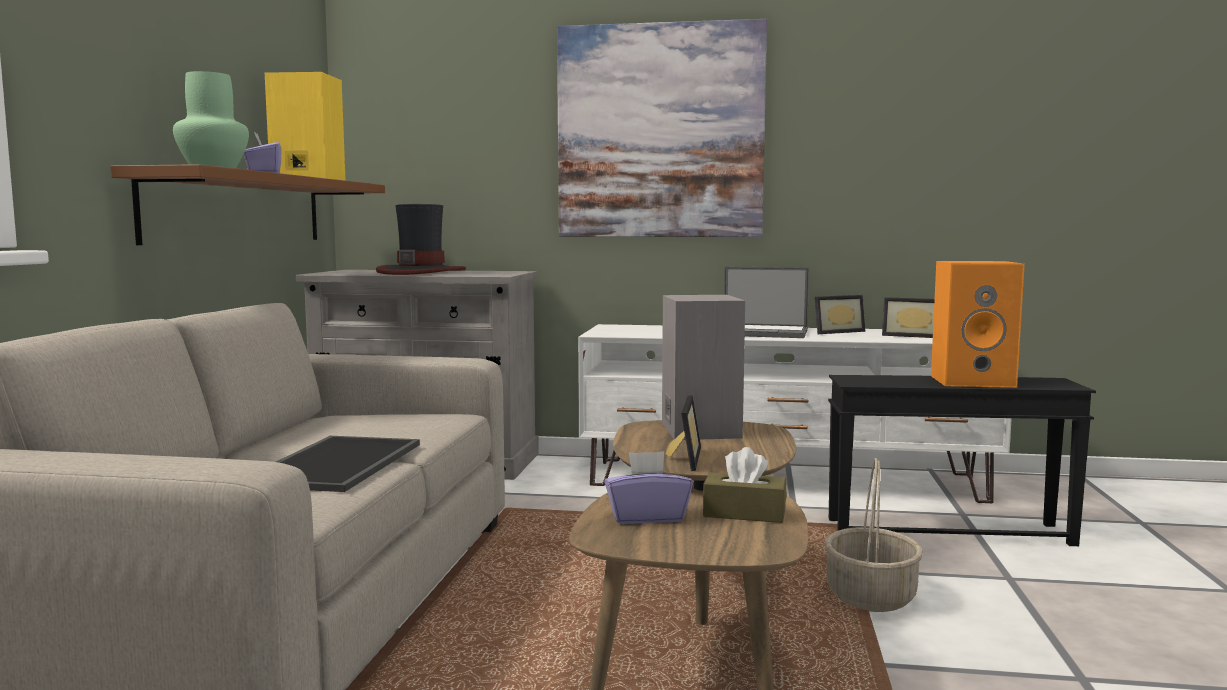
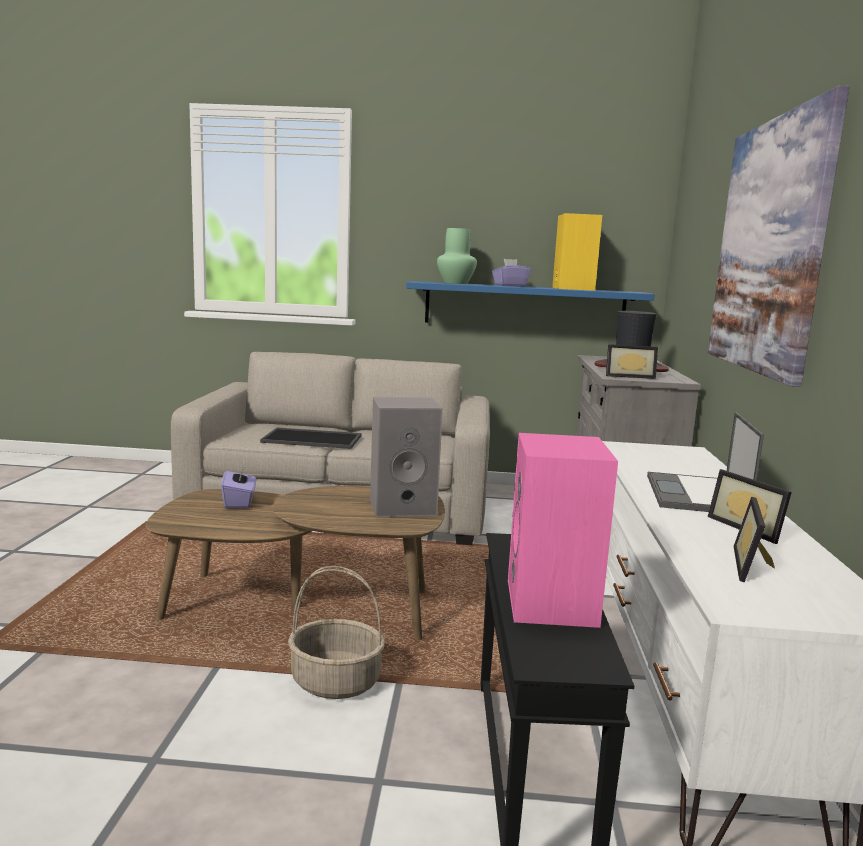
camera: 85 degrees right, 5 degrees up
brown shelf [111,164,385,245] -> blue shelf [406,281,654,323]
picture frame [666,395,701,471] -> picture frame moved to [606,344,658,379]
brown tissue box [703,447,787,523] -> none
orange speaker [931,261,1025,388] -> pink speaker [508,433,618,628]

